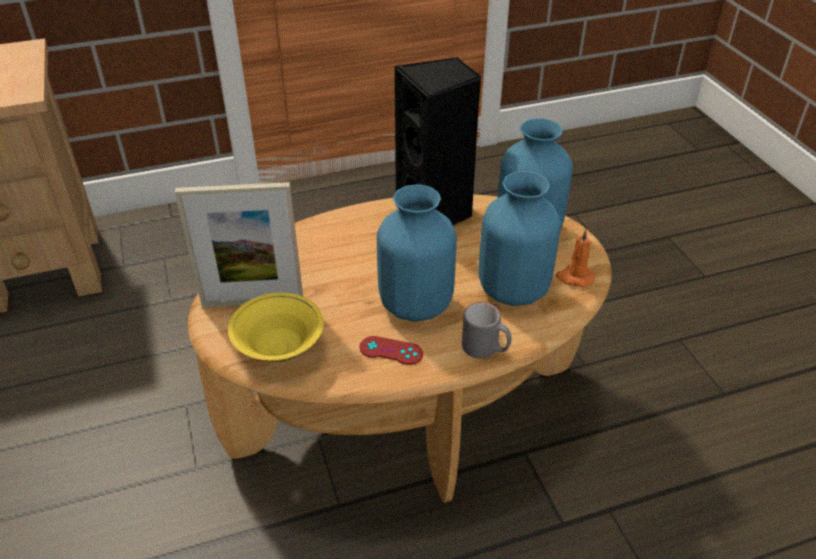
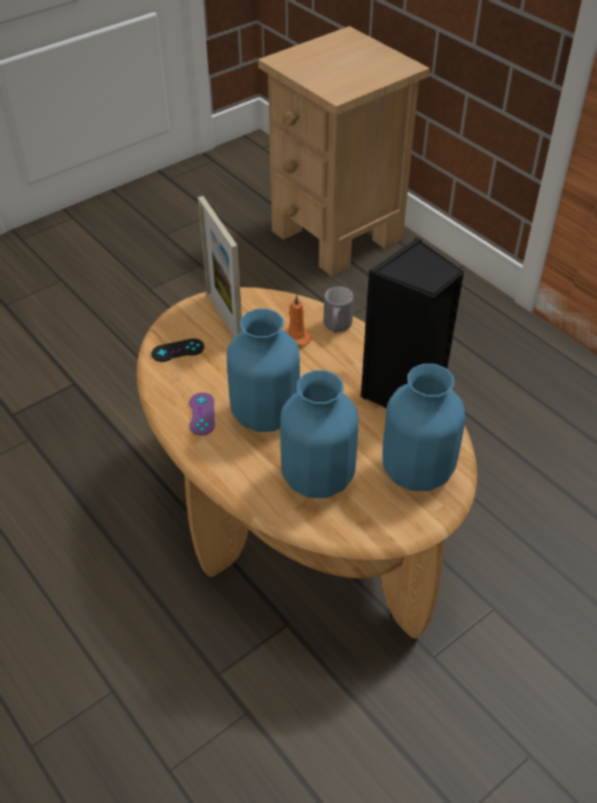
camera: 70 degrees right, 5 degrees up
yellow bowl [228,292,324,362] -> black game controller [151,338,204,362]
red game controller [359,336,423,365] -> purple game controller [189,393,215,435]
grey mug [462,302,512,359] -> grey mug moved to [323,287,354,333]
orange candle [556,229,595,287] -> orange candle moved to [284,294,312,346]

